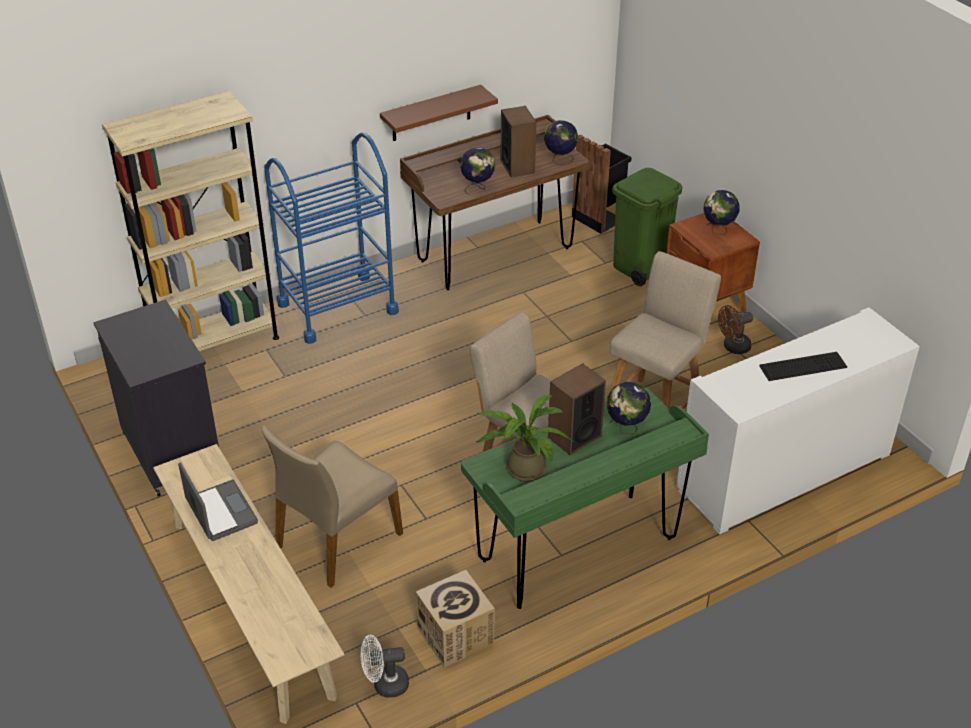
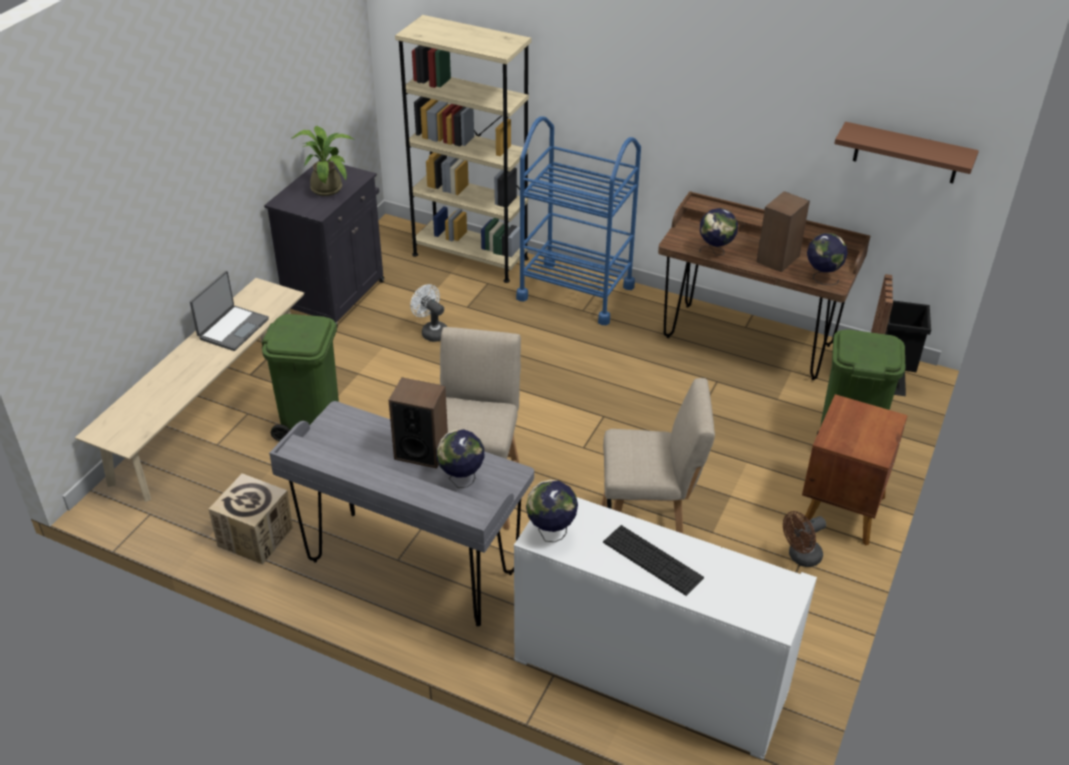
camera: 55 degrees right, 0 degrees up
beige chair [262,425,403,588] -> green trash can [262,314,339,441]
white fan [361,635,409,698] -> white fan moved to [410,284,447,342]
brown shelf [380,85,498,141] -> brown shelf moved to [834,122,979,183]
green desk [461,388,709,609] -> grey desk [269,401,534,627]
potted plant [476,395,572,482] -> potted plant moved to [292,126,355,196]
globe [703,190,740,235] -> globe moved to [526,480,578,542]
brown fan [718,305,753,354] -> brown fan turned 60 degrees counterclockwise [783,511,826,567]

